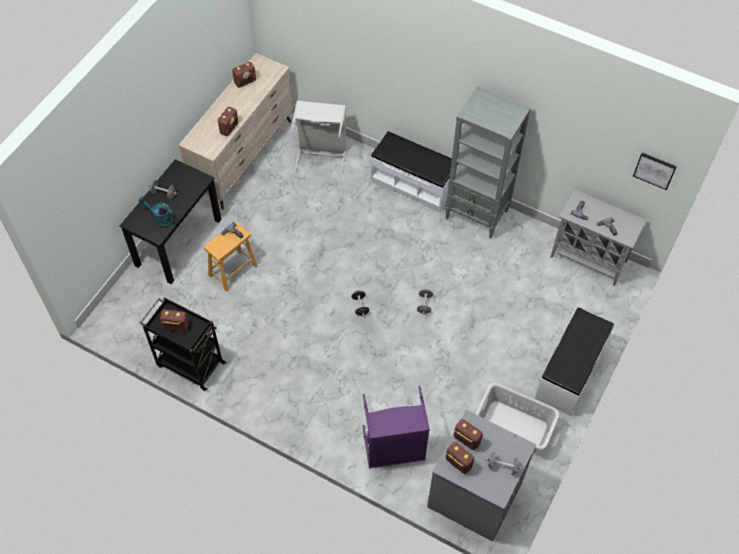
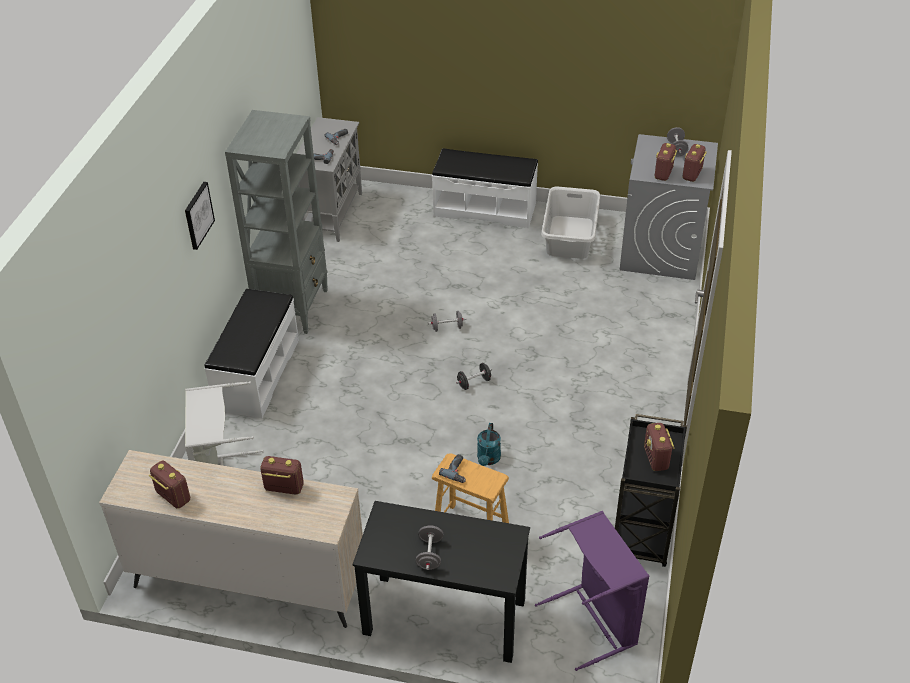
camera: 105 degrees left, 15 degrees down
turquoise watering can [138,196,174,228] -> turquoise watering can moved to [477,423,501,466]
purple laundry basket [363,386,430,469] -> purple laundry basket moved to [535,511,649,671]
picture [633,153,677,190] -> picture moved to [185,182,215,250]

